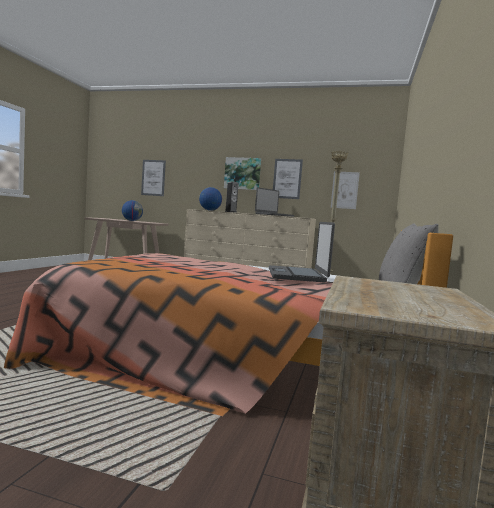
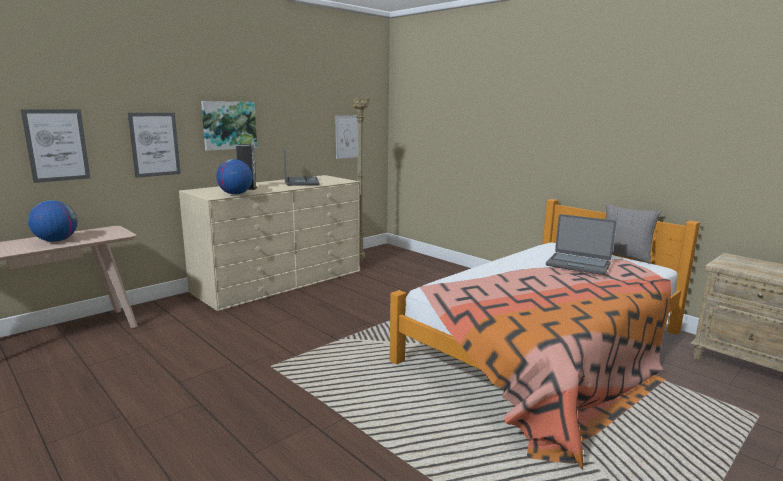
camera: 60 degrees left, 10 degrees up
picture [273,159,303,199] -> picture moved to [128,113,181,178]

